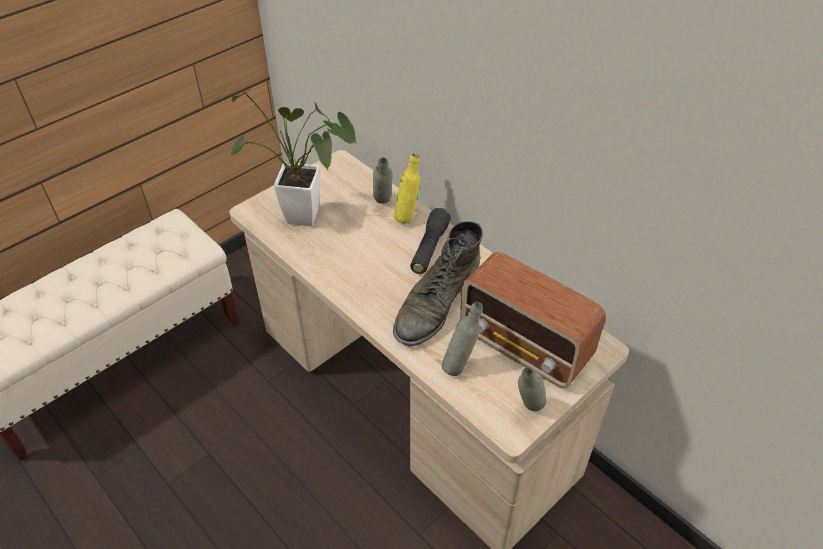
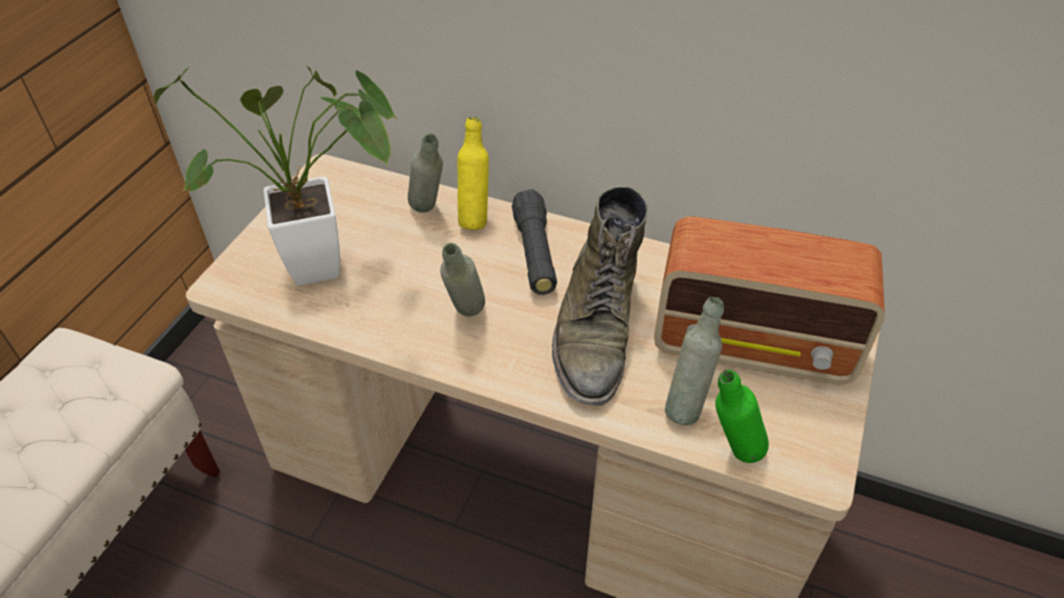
camera: 25 degrees left, 0 degrees up
grey bottle [518,367,546,411] -> grey bottle moved to [440,243,485,317]
none -> green bottle [715,369,769,463]

